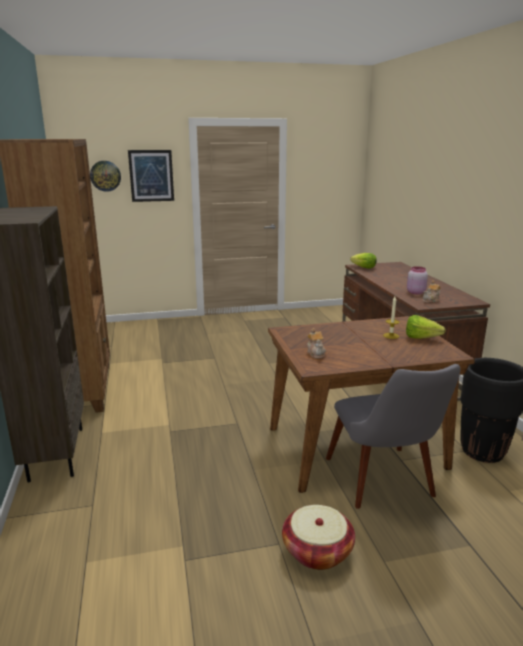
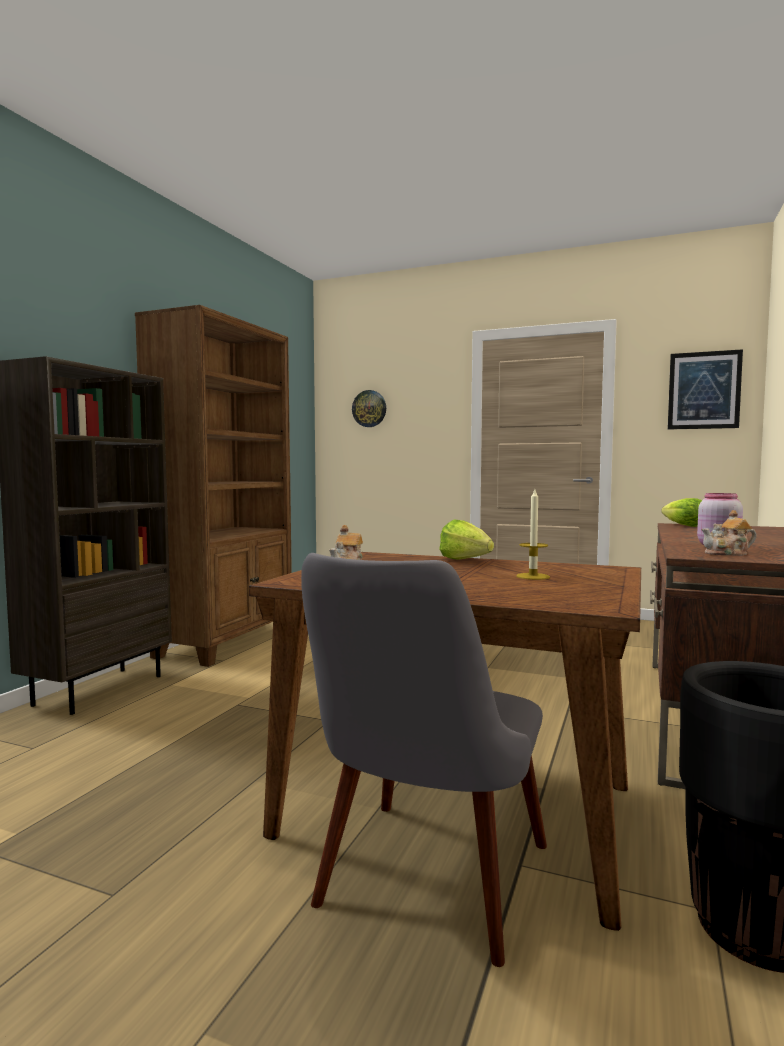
camera: 35 degrees right, 15 degrees down
picture [128,150,174,202] -> picture moved to [668,349,743,429]
basket [282,505,355,570] -> none
lettuce [406,315,446,339] -> lettuce moved to [439,519,494,560]

